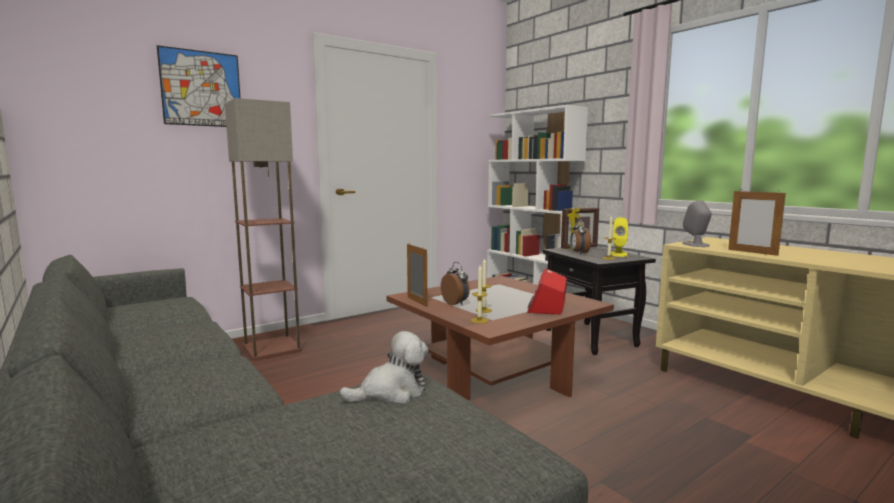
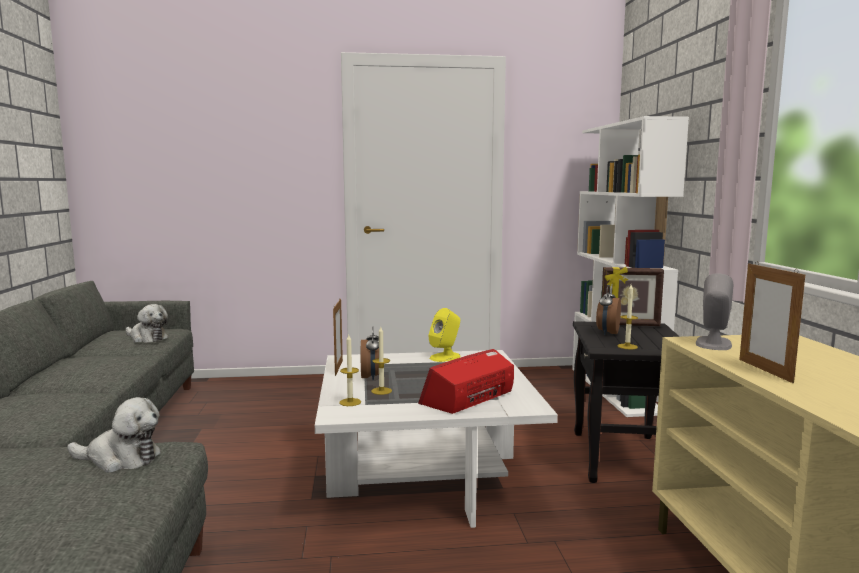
camera: 30 degrees right, 0 degrees up
picture [157,45,240,127] -> none
floor lamp [225,98,302,361] -> none
brown coffee table [386,276,614,400] -> white coffee table [315,350,558,528]
yellow speaker [611,217,628,257] -> yellow speaker moved to [428,308,461,362]
none -> plush toy [126,304,168,343]

